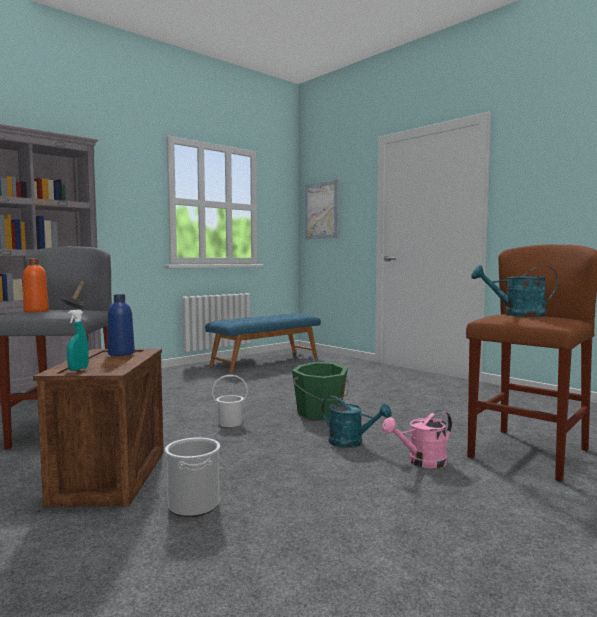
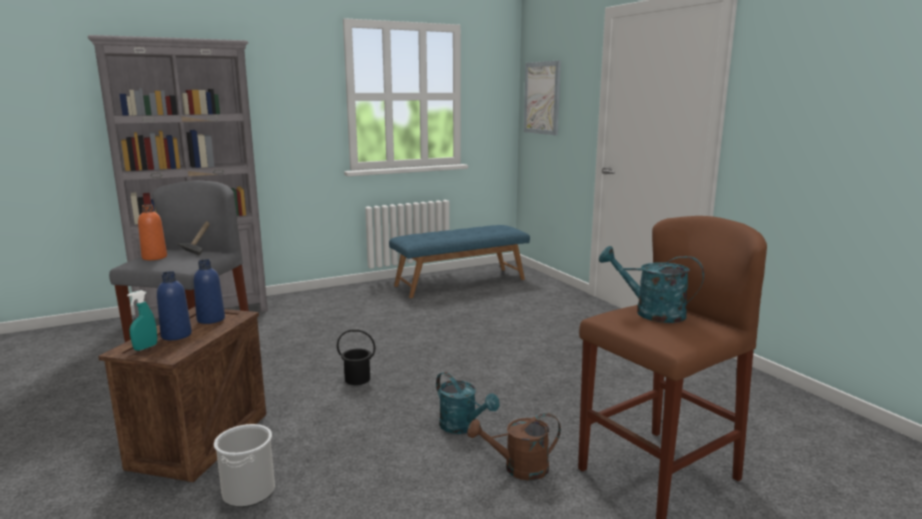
camera: 15 degrees right, 10 degrees up
white bucket [212,375,248,427] -> black bucket [337,329,375,385]
green bucket [292,362,350,420] -> none
pink watering can [382,410,452,468] -> brown watering can [467,413,561,481]
none -> blue bottle [157,271,192,340]

